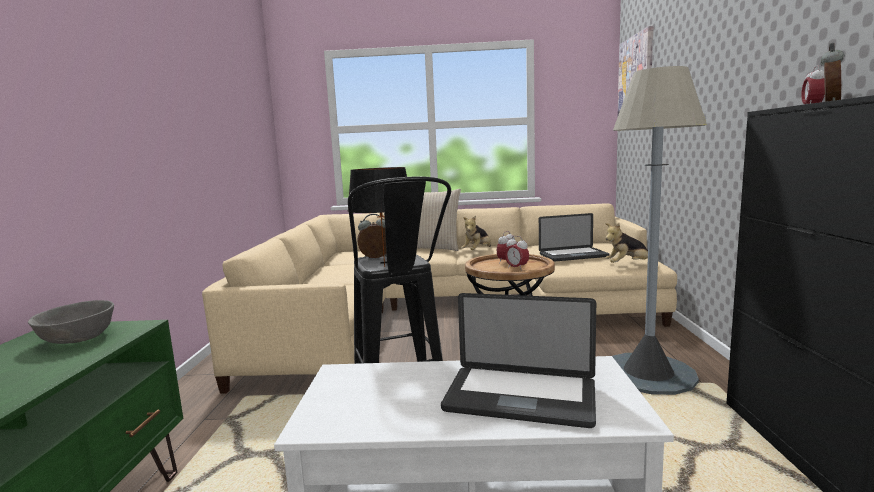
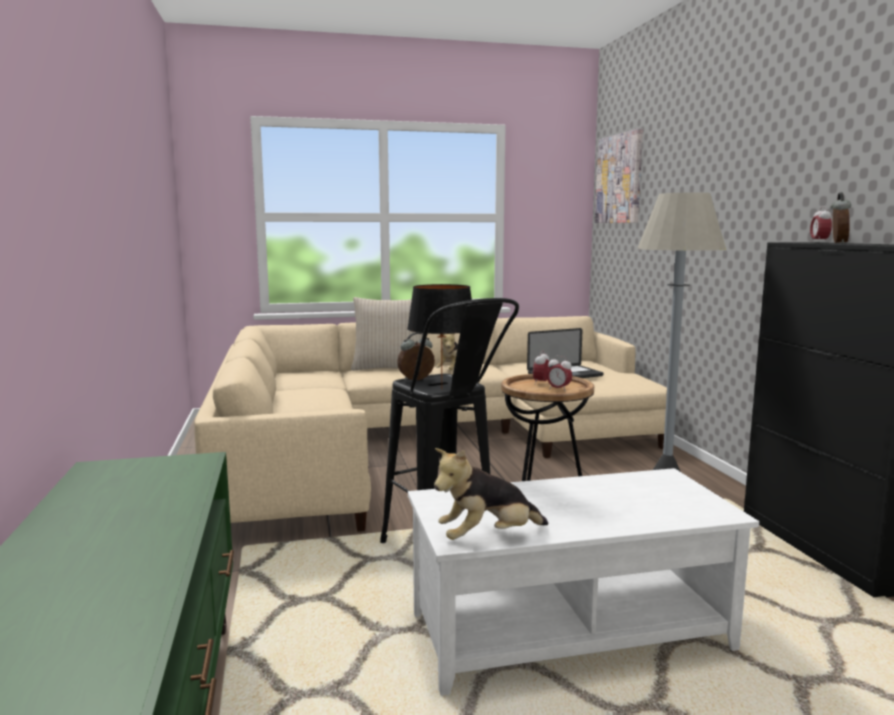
camera: 15 degrees left, 0 degrees up
grey bowl [28,300,114,344] -> none
laptop [441,293,596,428] -> none
plush toy [605,223,648,263] -> plush toy moved to [434,448,548,540]

